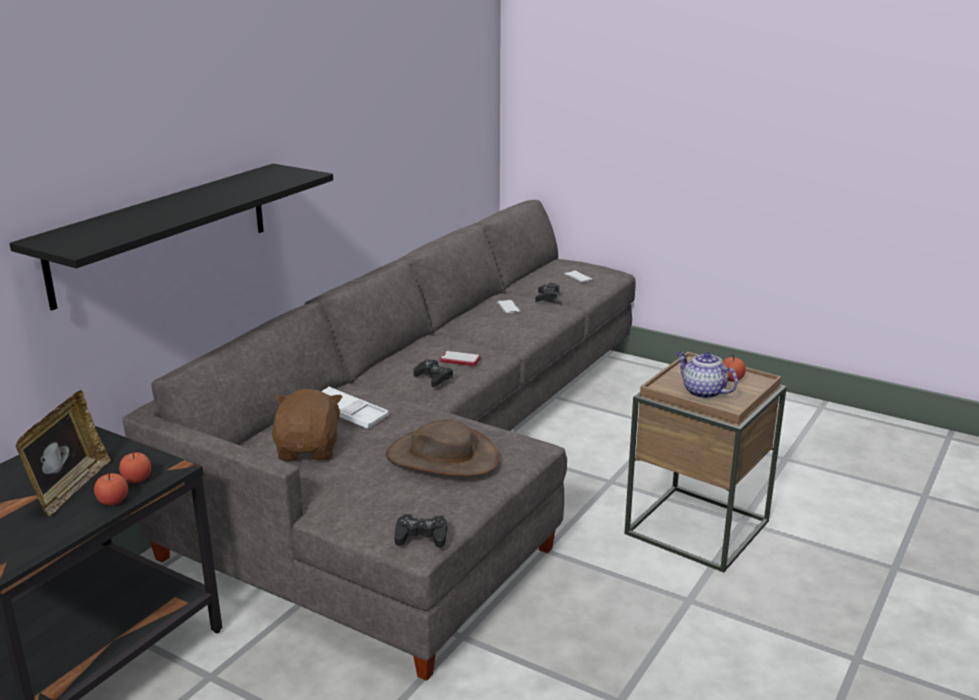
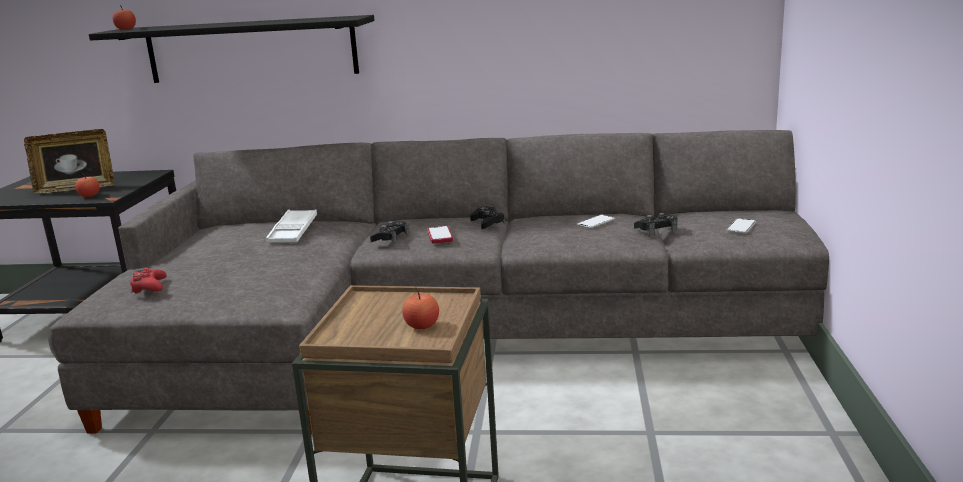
camera: 65 degrees right, 5 degrees down
apple [94,471,128,505] -> apple moved to [113,5,136,30]
brown plush toy [272,389,342,460] -> none
brown hat [386,419,499,476] -> none
black game controller [394,514,447,548] -> black game controller moved to [470,206,505,229]
teapot [676,352,738,399] -> none
none -> red game controller [130,268,167,293]

